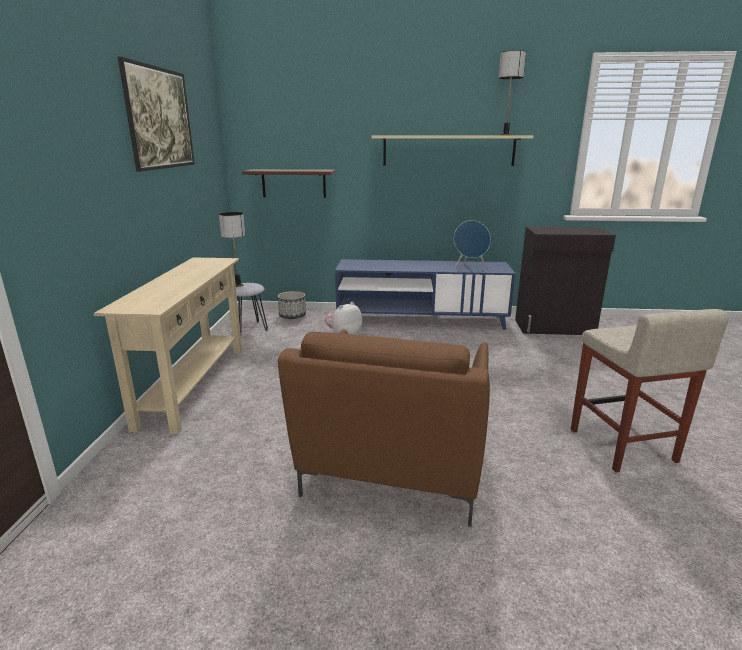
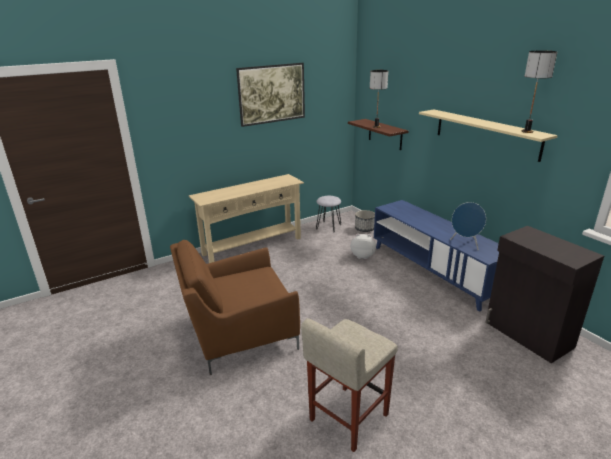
camera: 55 degrees right, 5 degrees up
table lamp [219,212,245,287] -> table lamp moved to [370,70,388,128]

